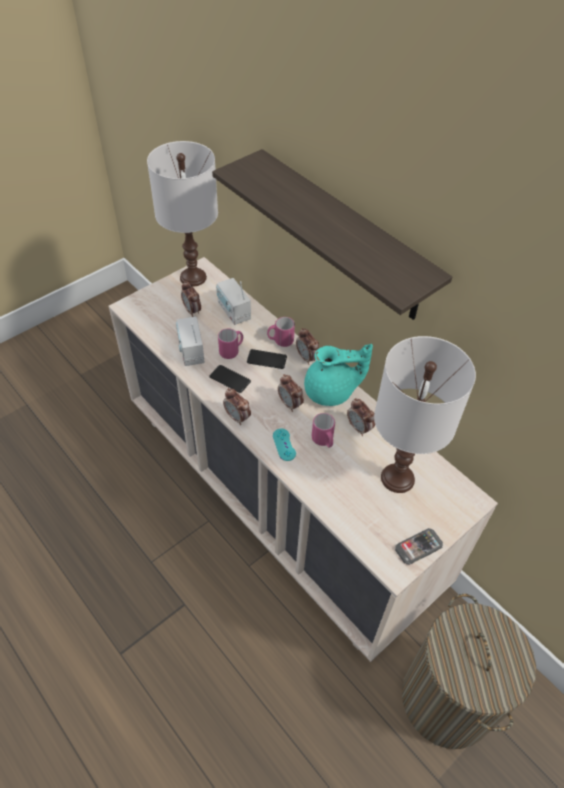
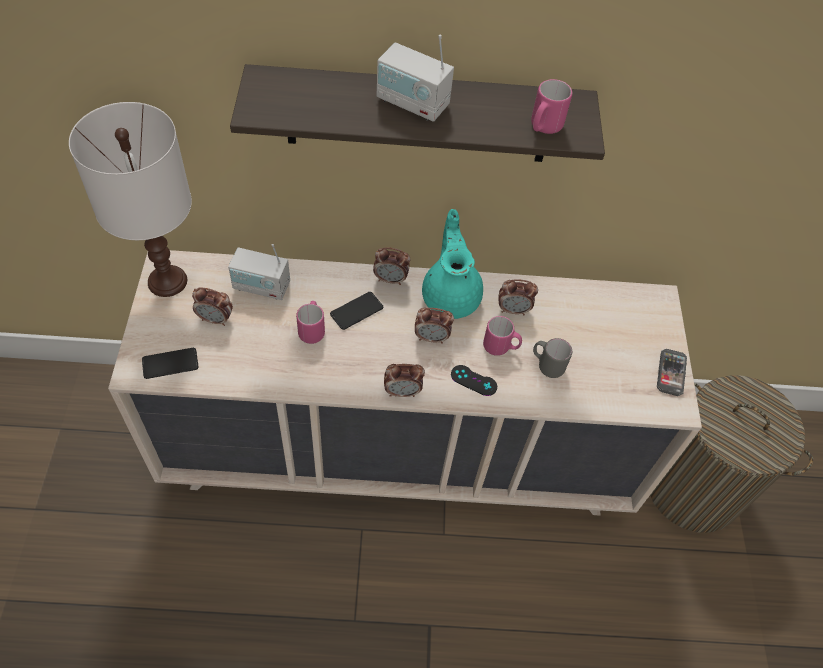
camera: 50 degrees left, 5 degrees up
radio [176,317,204,366] -> radio moved to [377,35,454,122]
phone [209,365,251,393] -> phone moved to [142,348,198,379]
pink mug [267,317,295,347] -> pink mug moved to [531,79,572,134]
turquoise game controller [273,429,296,461] -> black game controller [451,365,497,396]
turquoise teapot [304,344,373,406] -> turquoise teapot turned 45 degrees counterclockwise [422,209,483,319]
white table lamp [374,336,476,493] -> none
none -> grey mug [533,338,572,378]

